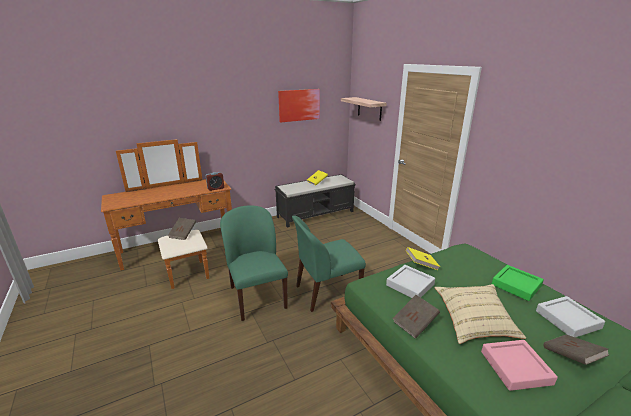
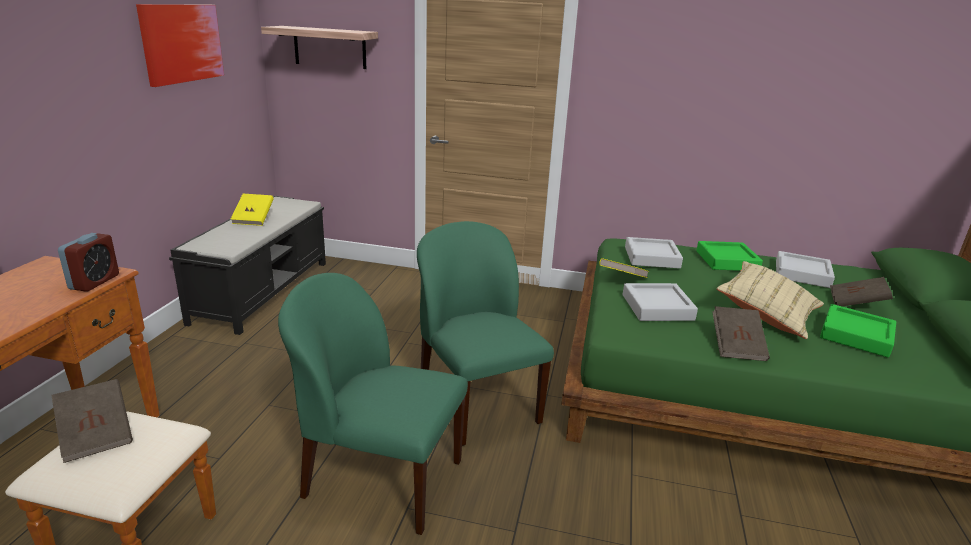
camera: 50 degrees left, 0 degrees up
green chair [292,215,366,312] -> green chair turned 135 degrees clockwise [417,221,554,446]
pink tray [481,340,558,391] -> green tray [820,304,896,358]
none -> grey tray [625,237,683,269]

